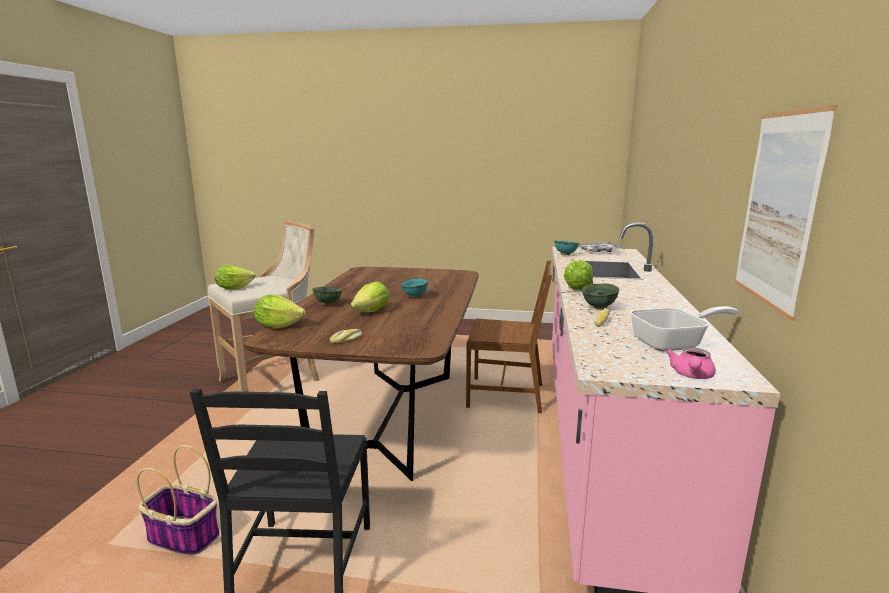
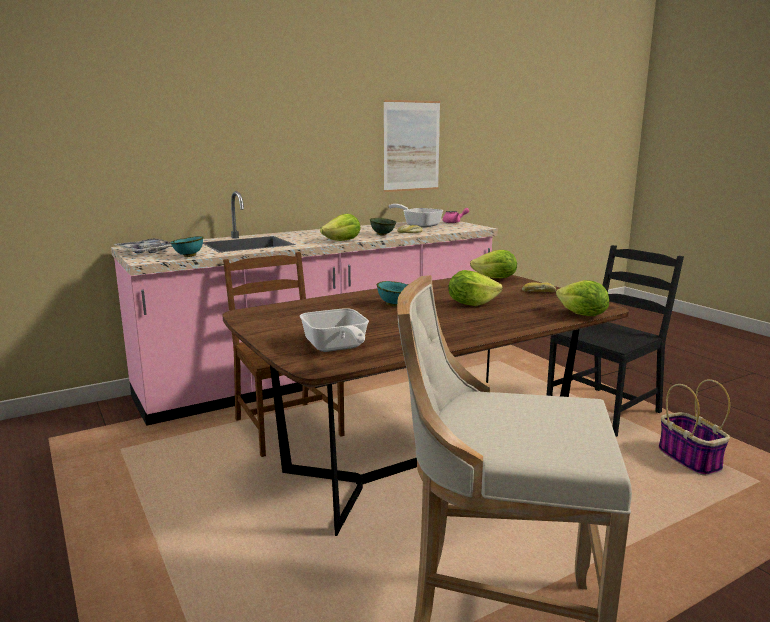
camera: 130 degrees left, 0 degrees up
lettuce [215,265,255,290] -> lettuce moved to [470,250,517,278]
green bowl [312,287,343,305] -> none
none -> frying pan [300,308,369,352]

